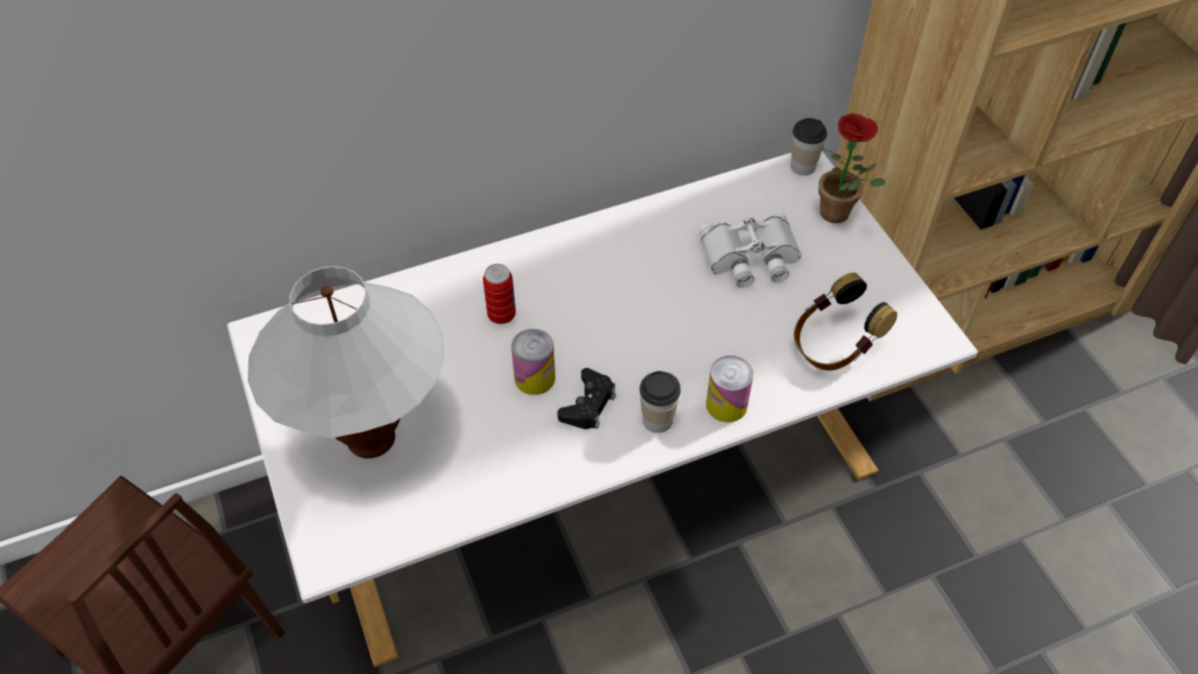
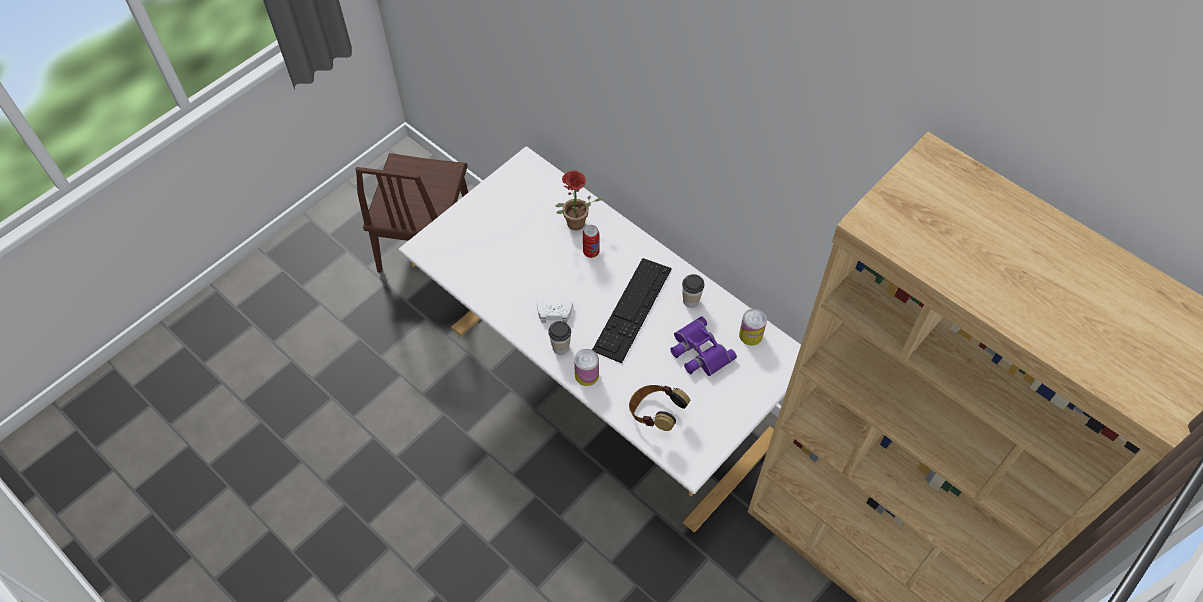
camera: 65 degrees right, 5 degrees up
white table lamp [248,266,444,458] -> none
can [511,329,555,395] -> can moved to [739,309,767,346]
black game controller [557,368,616,429] -> white game controller [537,300,573,323]
white binoculars [699,213,801,288] -> purple binoculars [670,316,737,376]
cup [791,118,827,176] -> cup moved to [682,274,704,308]
potted plant [818,113,885,223] -> potted plant moved to [555,171,603,230]
none -> keyboard [592,258,672,363]

